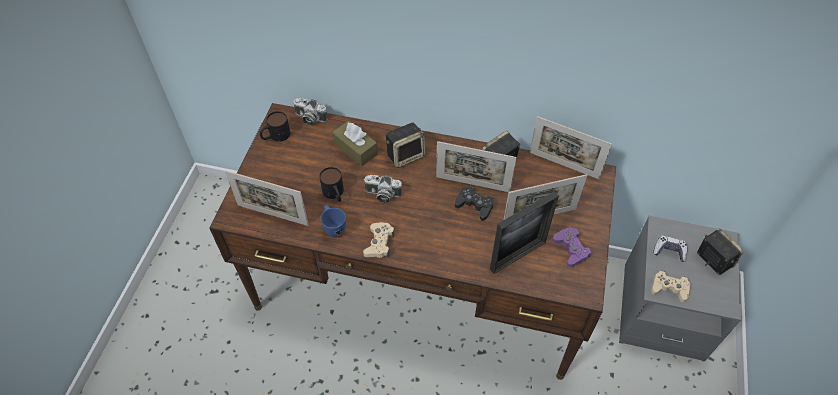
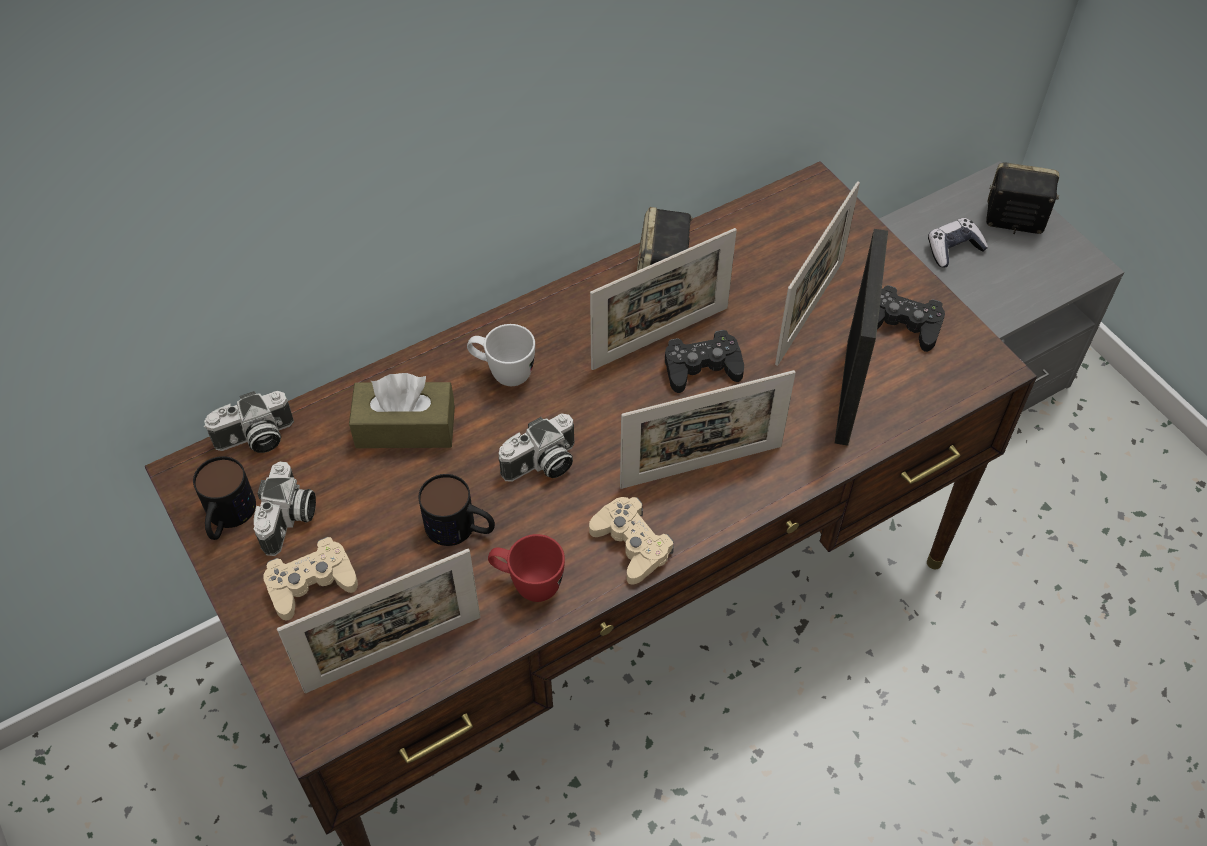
camera: 45 degrees left, 0 degrees up
blue mug [321,205,346,238] -> red mug [488,534,565,602]
speaker [386,123,425,168] -> white mug [467,324,535,386]
picture frame [530,116,612,179] -> picture frame moved to [620,370,796,489]
purple game controller [552,228,591,267] -> black game controller [877,285,945,352]
beige game controller [651,271,690,302] -> beige game controller moved to [263,537,358,621]
none -> camera [254,462,316,556]

